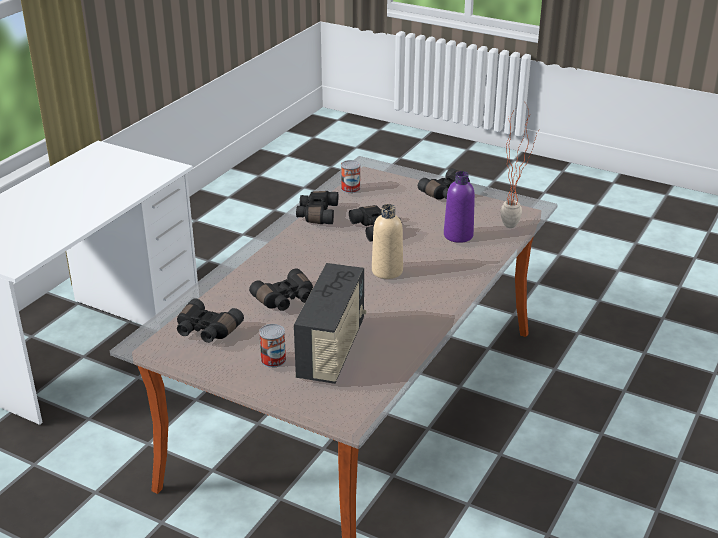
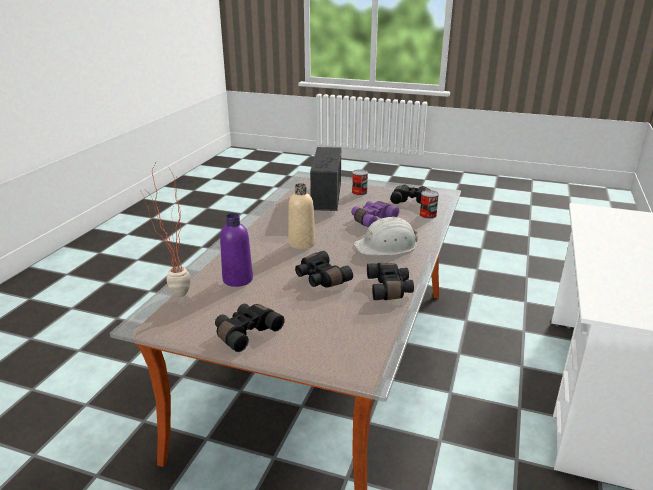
camera: 170 degrees right, 5 degrees down
black binoculars [249,268,313,311] -> purple binoculars [351,201,399,227]
can [341,160,360,193] -> can moved to [419,190,439,219]
none -> white hard hat [354,216,418,256]

